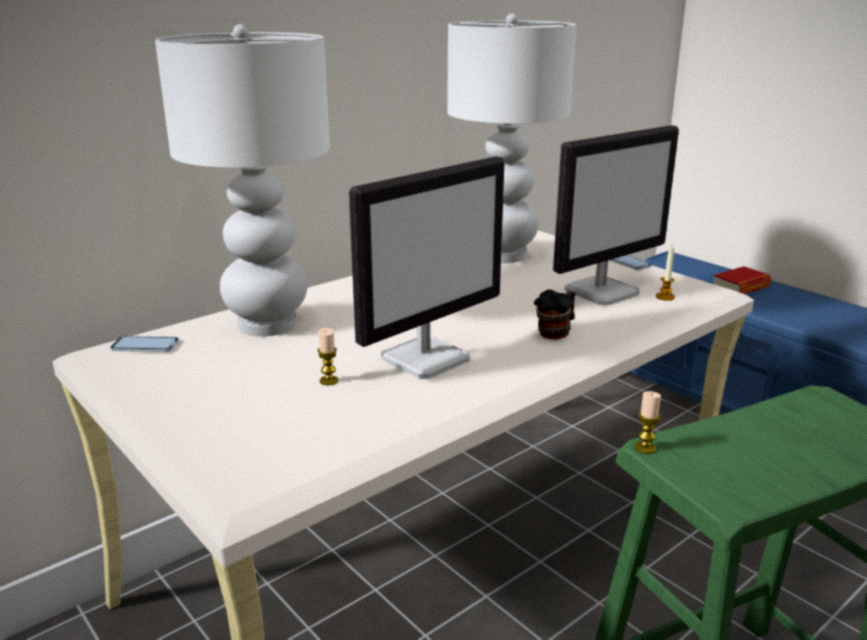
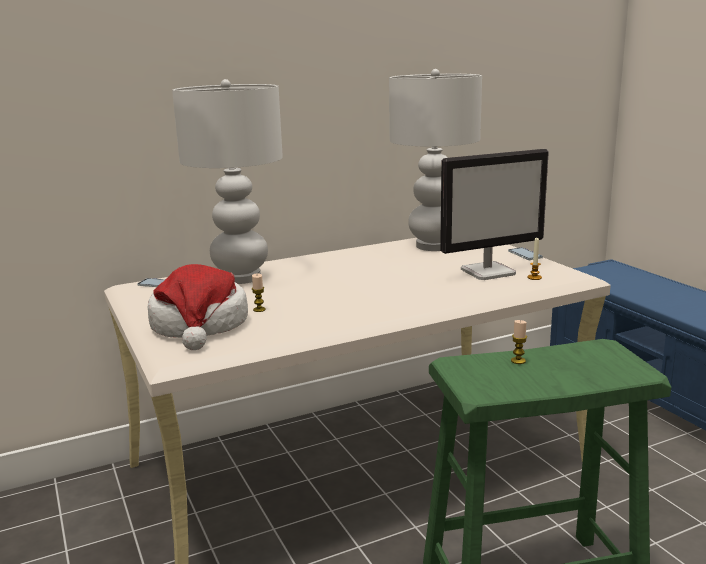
camera: 15 degrees right, 5 degrees down
monitor [349,156,505,379] -> none
mug [534,289,576,340] -> none
candle [634,391,661,454] -> candle moved to [511,320,527,364]
book [714,266,771,294] -> none
none -> hat [148,264,248,350]

